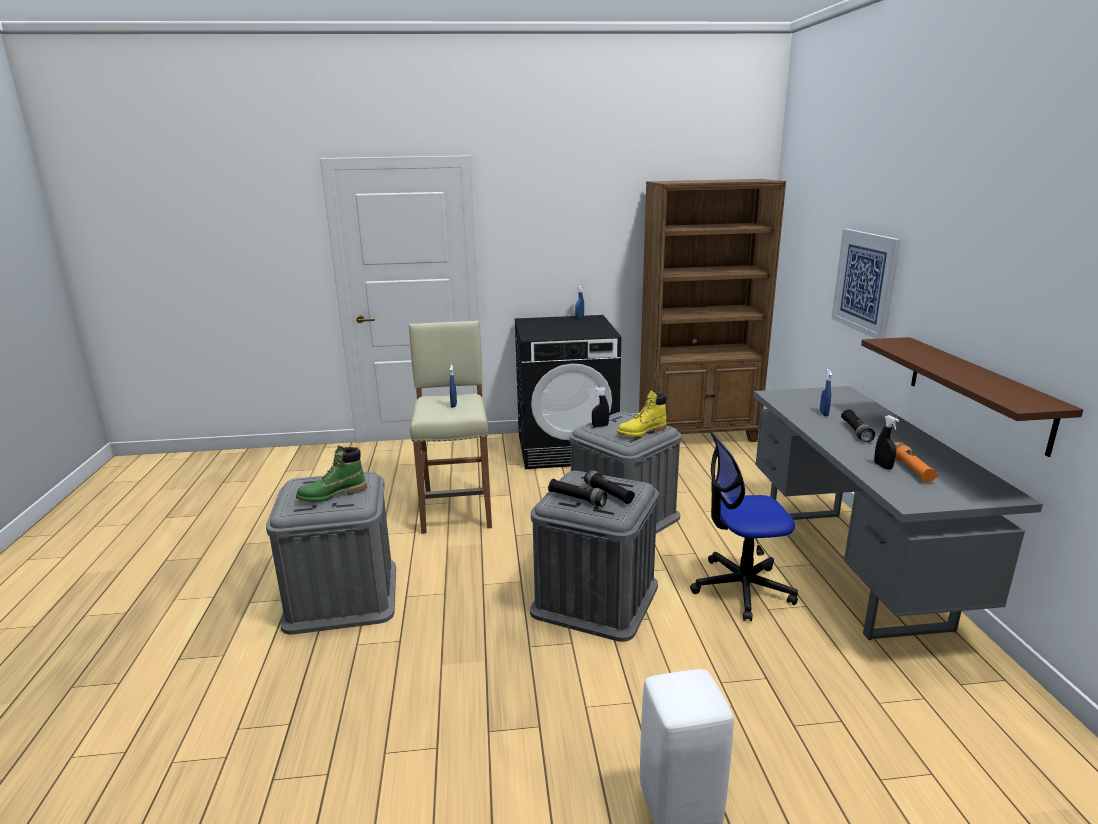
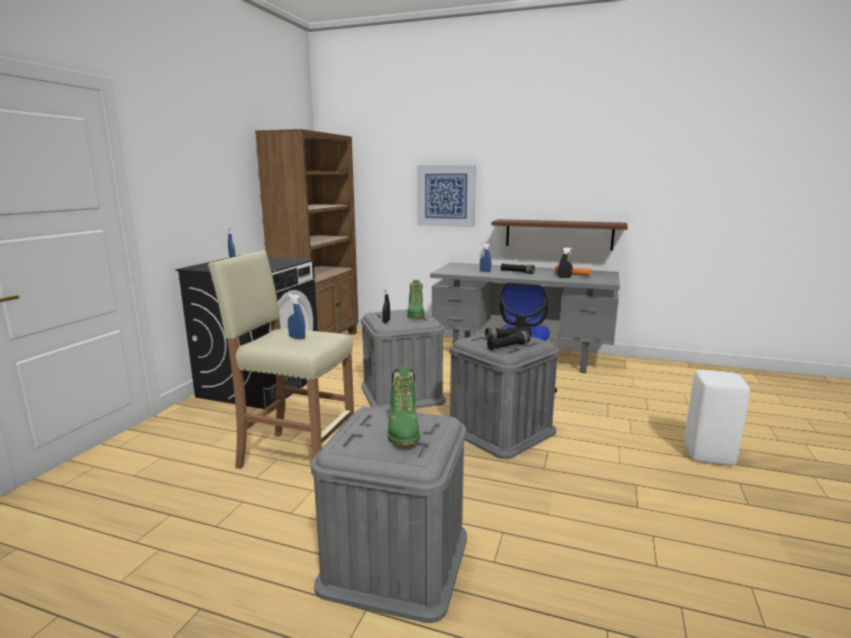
camera: 65 degrees left, 5 degrees down
yellow boot [617,390,667,437] -> green boot [407,280,425,318]

